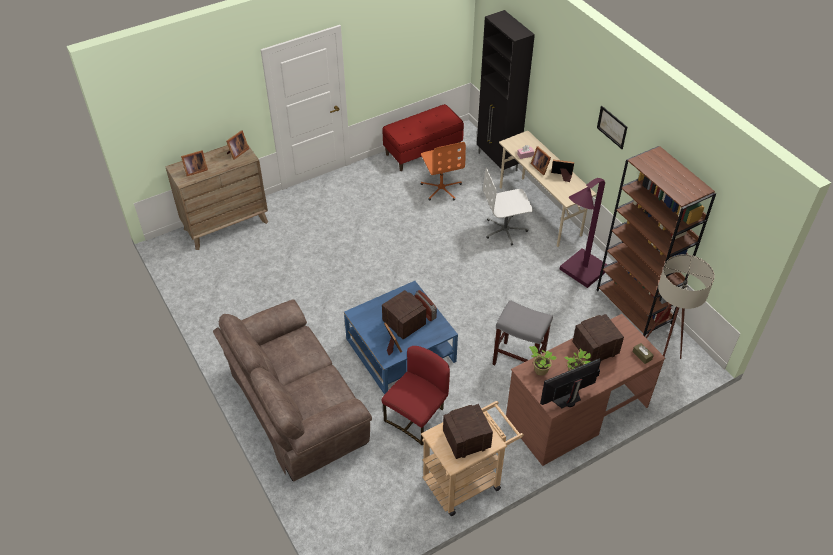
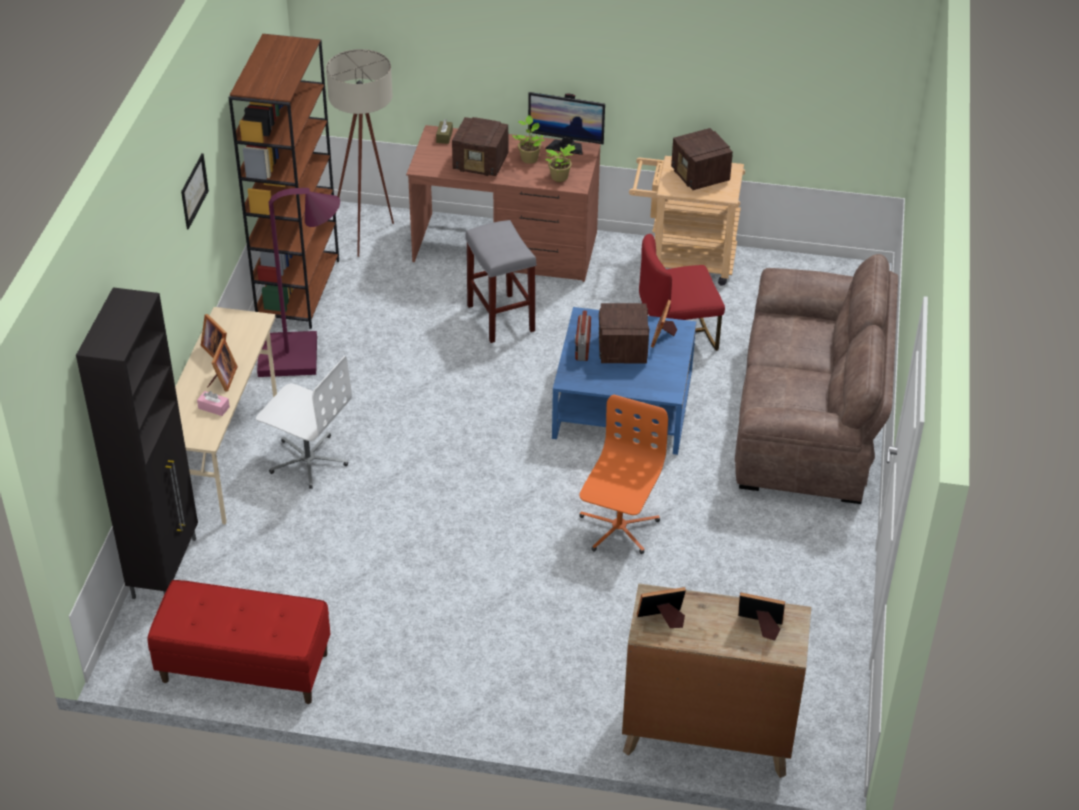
camera: 140 degrees left, 5 degrees down
orange office chair [421,142,466,201] -> orange office chair moved to [579,395,668,554]
radio [443,404,493,459] -> radio turned 45 degrees clockwise [671,128,733,190]

